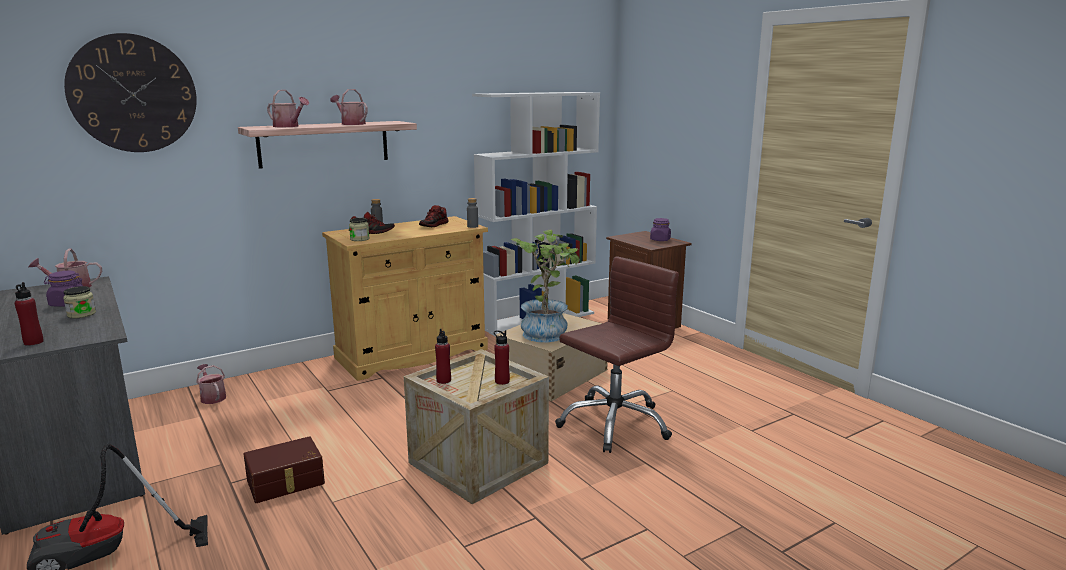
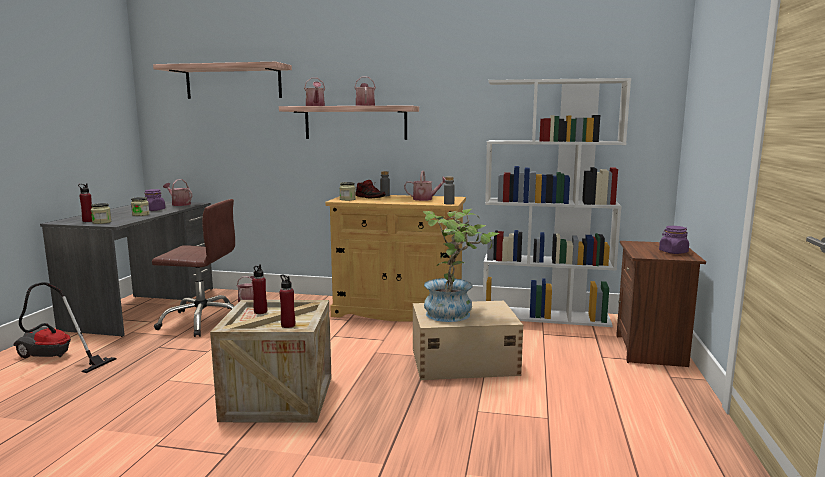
camera: 45 degrees right, 5 degrees down
wall clock [64,33,197,152] -> shelf [153,62,292,99]
brown storage box [244,436,325,503] -> none
shoe [419,205,449,227] -> watering can [404,171,446,201]
brown office chair [555,256,679,453] -> brown office chair moved to [152,199,235,337]
none -> jar [91,203,111,224]

